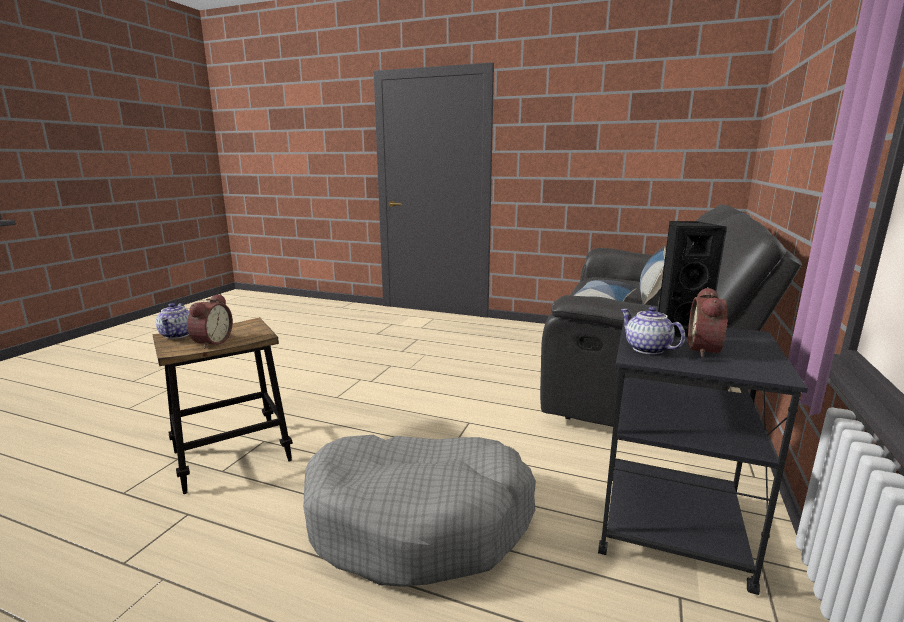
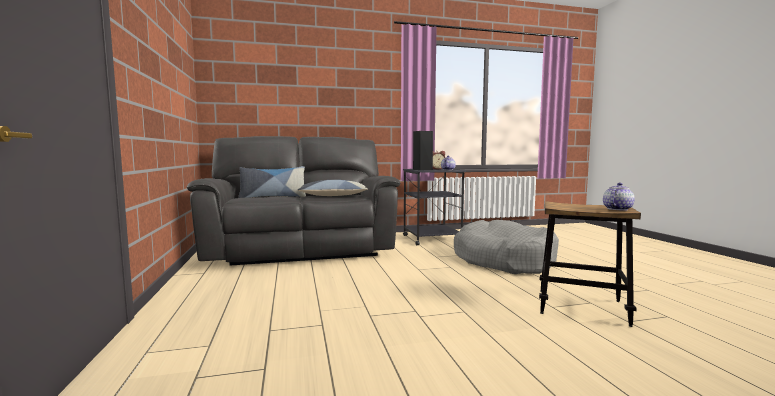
camera: 125 degrees left, 10 degrees down
alarm clock [187,294,233,349] -> none

